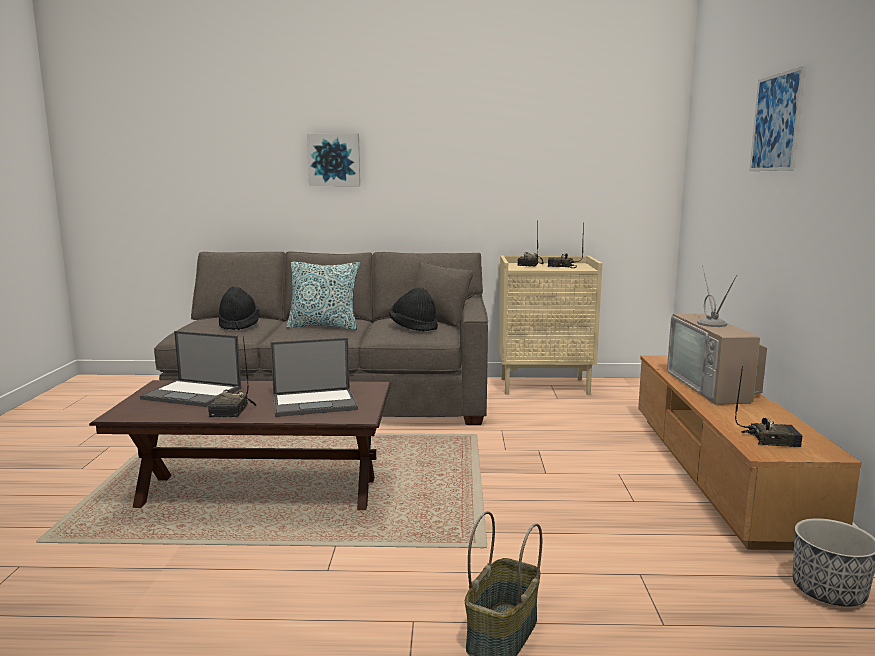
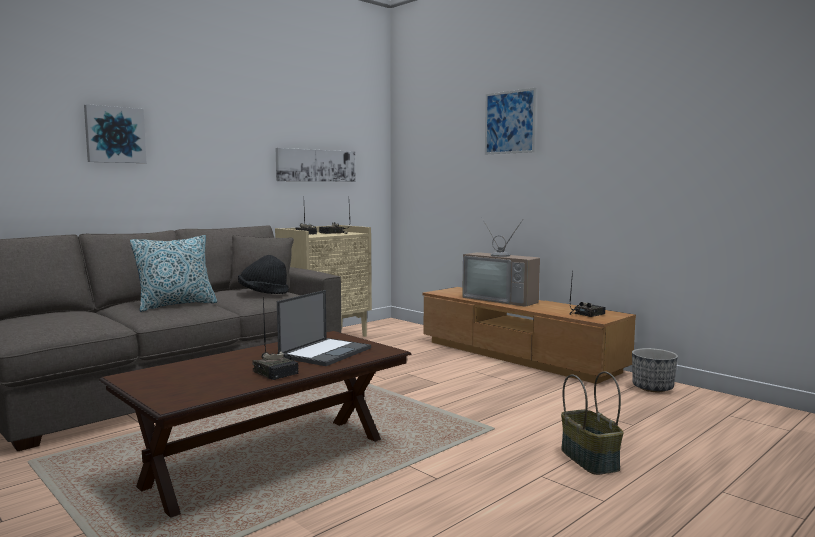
camera: 45 degrees left, 5 degrees down
laptop [140,331,241,407] -> none
black hat [218,286,259,330] -> none
none -> picture [276,148,356,182]

